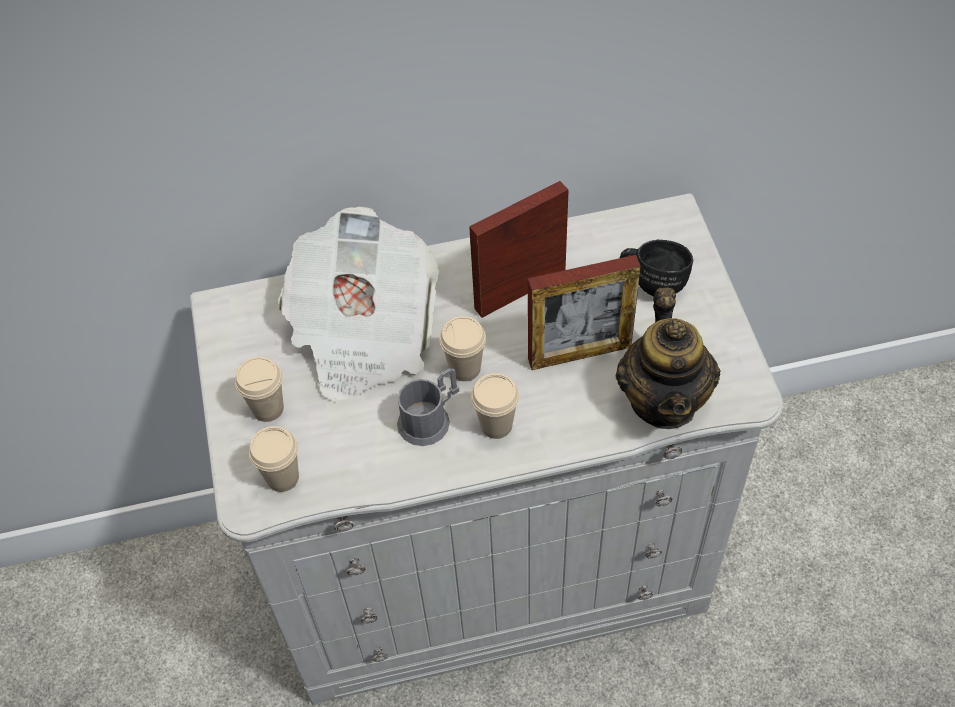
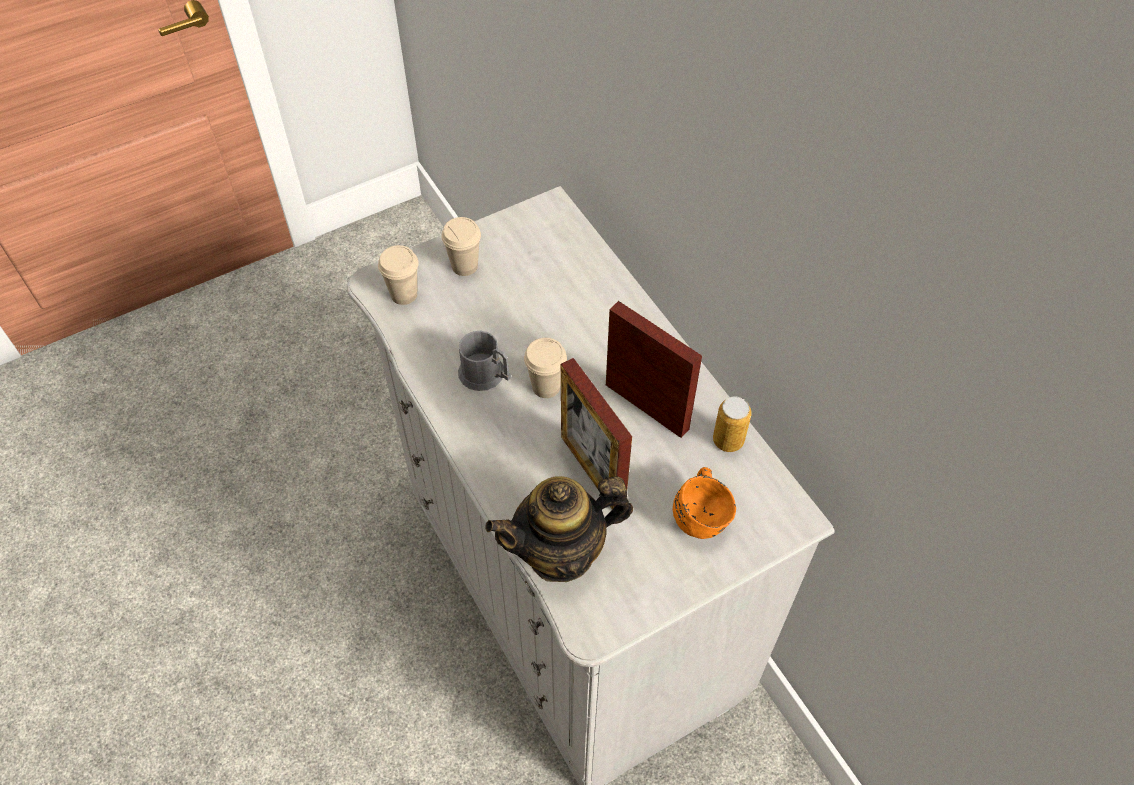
camera: 70 degrees right, 0 degrees up
newspaper [278,206,439,402] -> none
beige cup [471,373,519,439] -> none
black mug [620,240,693,296] -> orange mug [673,467,736,539]
none -> can [713,396,752,452]

